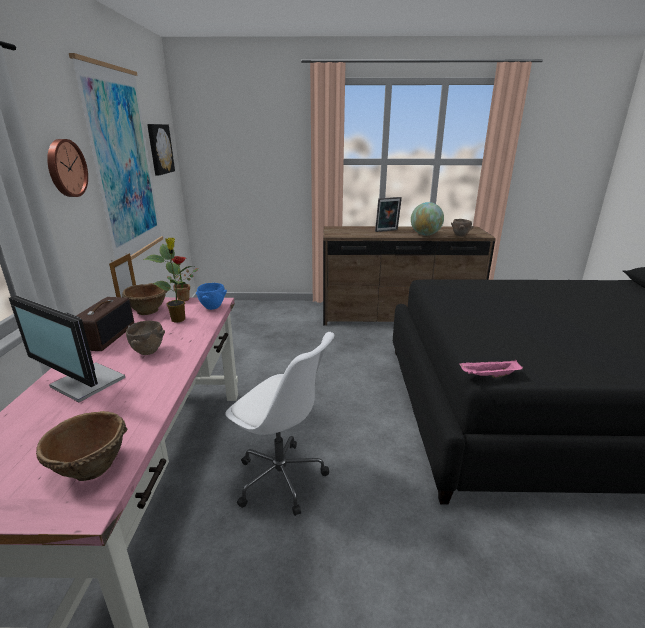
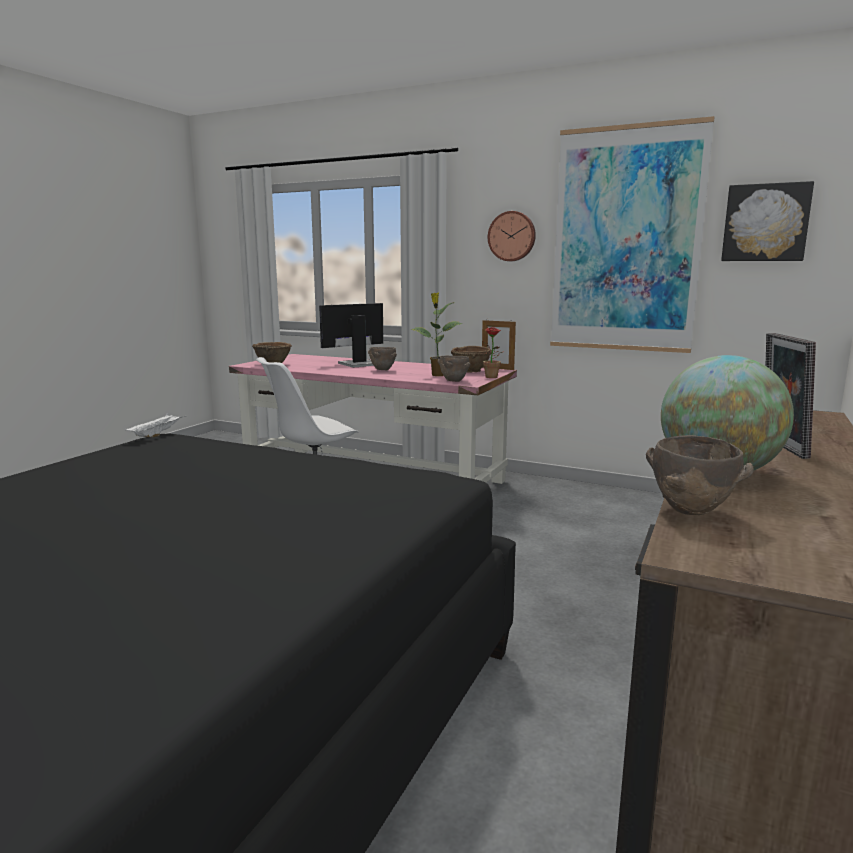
camera: 115 degrees right, 10 degrees down
radio [76,297,134,351] -> none
blue bowl [196,283,227,310] -> brown bowl [437,356,470,382]
pink tray [459,360,523,378] -> white tray [125,413,187,437]

